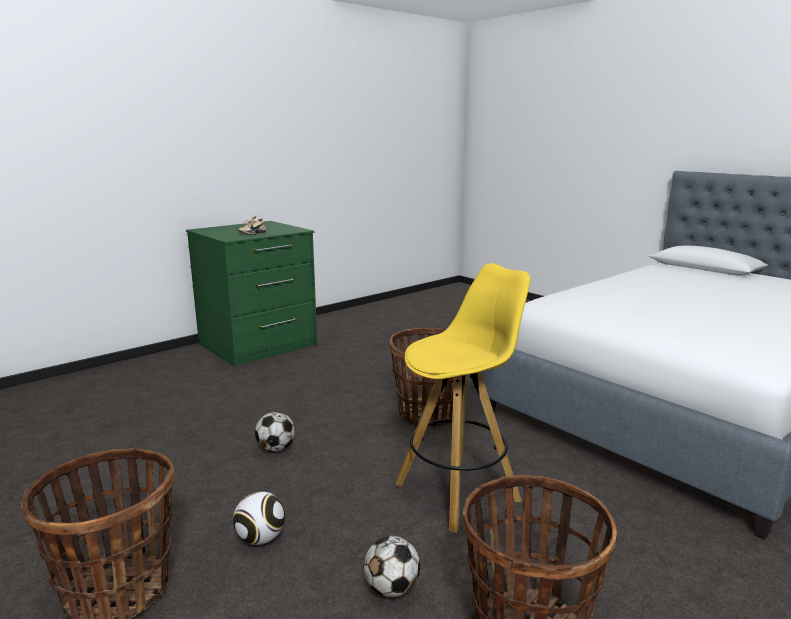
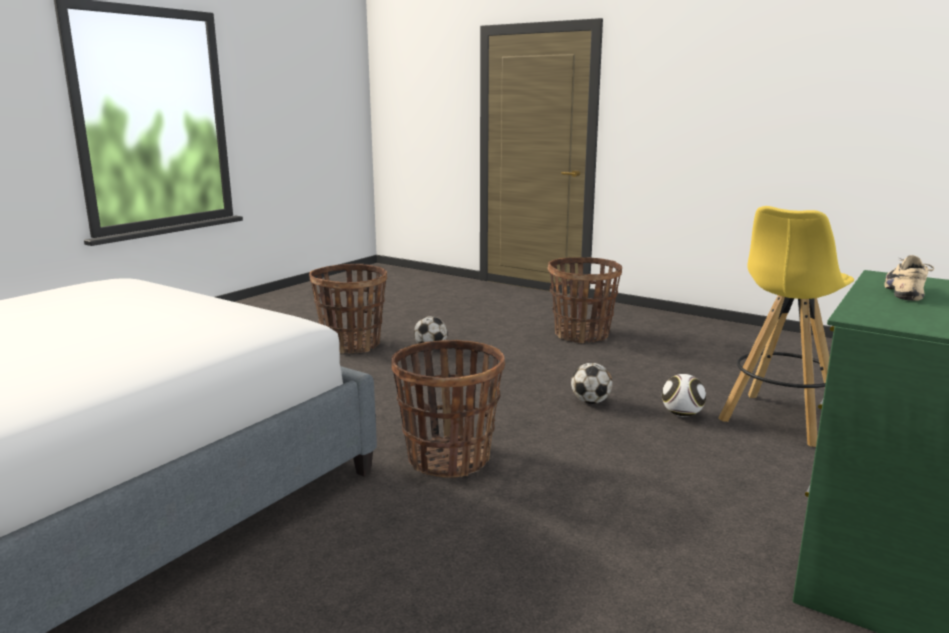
camera: 165 degrees right, 0 degrees up
football [233,491,285,545] -> football moved to [662,374,706,417]
yellow stool [395,263,530,533] -> yellow stool moved to [718,206,854,447]

